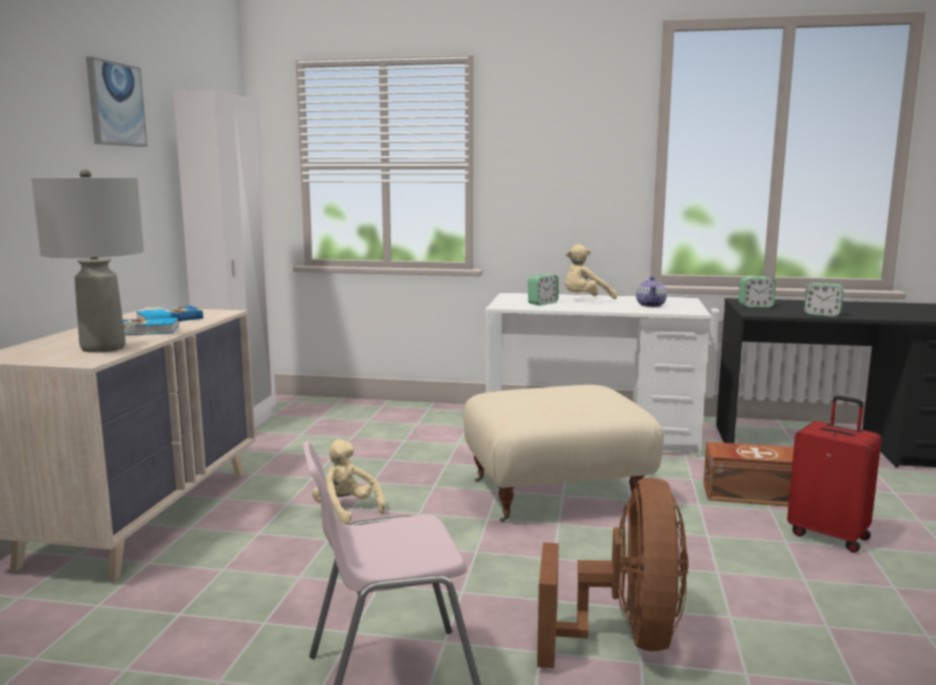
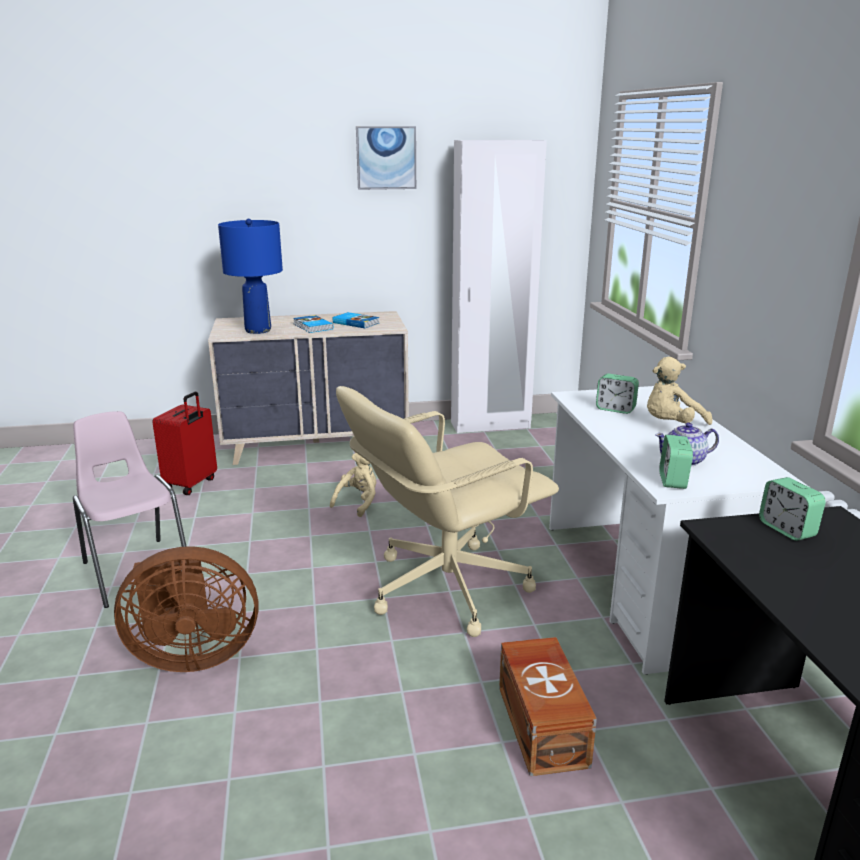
camera: 70 degrees right, 10 degrees up
grey table lamp [31,169,144,353] -> blue table lamp [218,219,283,334]
beige ottoman [463,385,664,522] -> beige office chair [336,386,559,637]
beige plush toy [565,244,617,299] -> beige plush toy turned 75 degrees counterclockwise [647,357,712,425]
red suitcase [787,395,882,553] -> red suitcase moved to [152,392,217,495]
alarm clock [804,283,844,316] -> alarm clock moved to [659,435,693,489]

